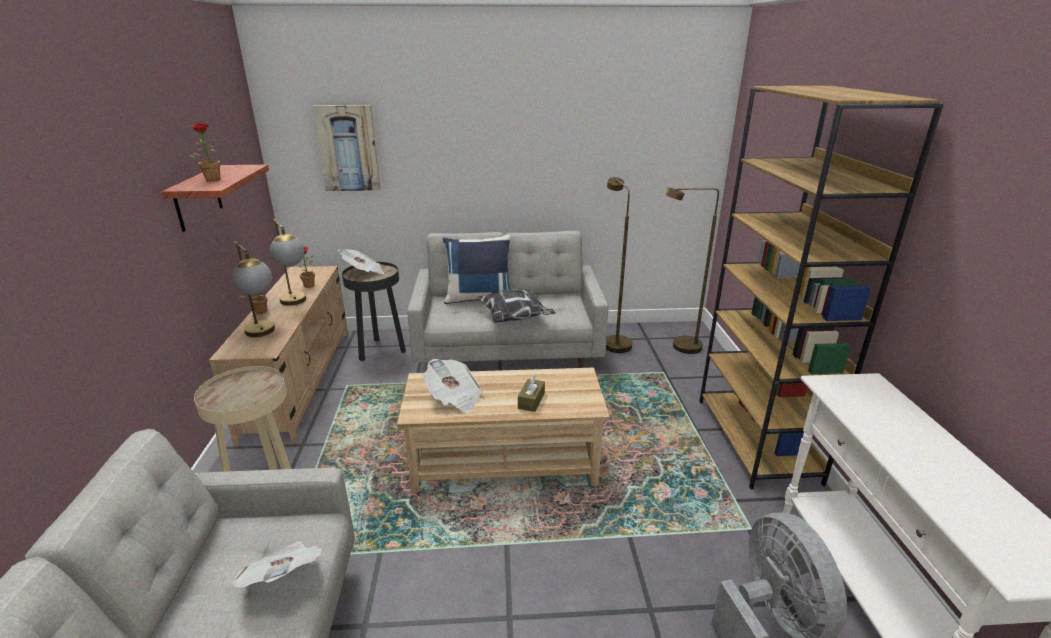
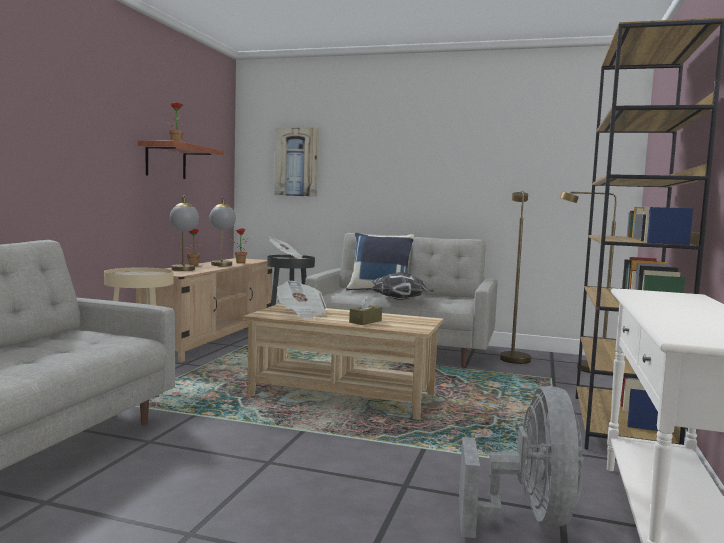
camera: 20 degrees right, 20 degrees down
newspaper [231,541,324,588] -> none

